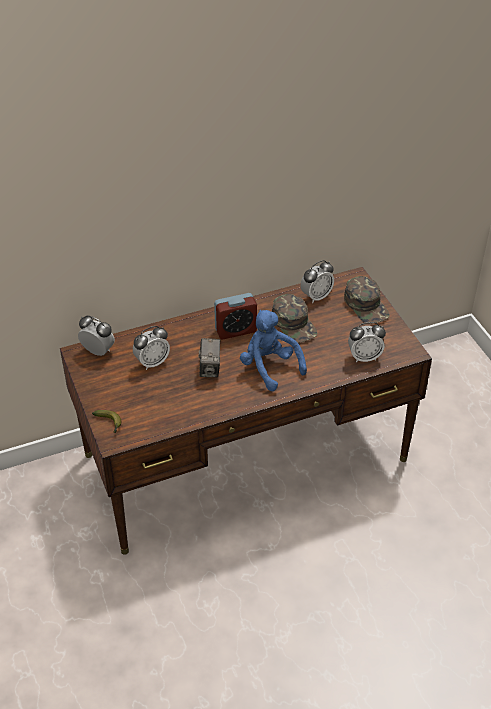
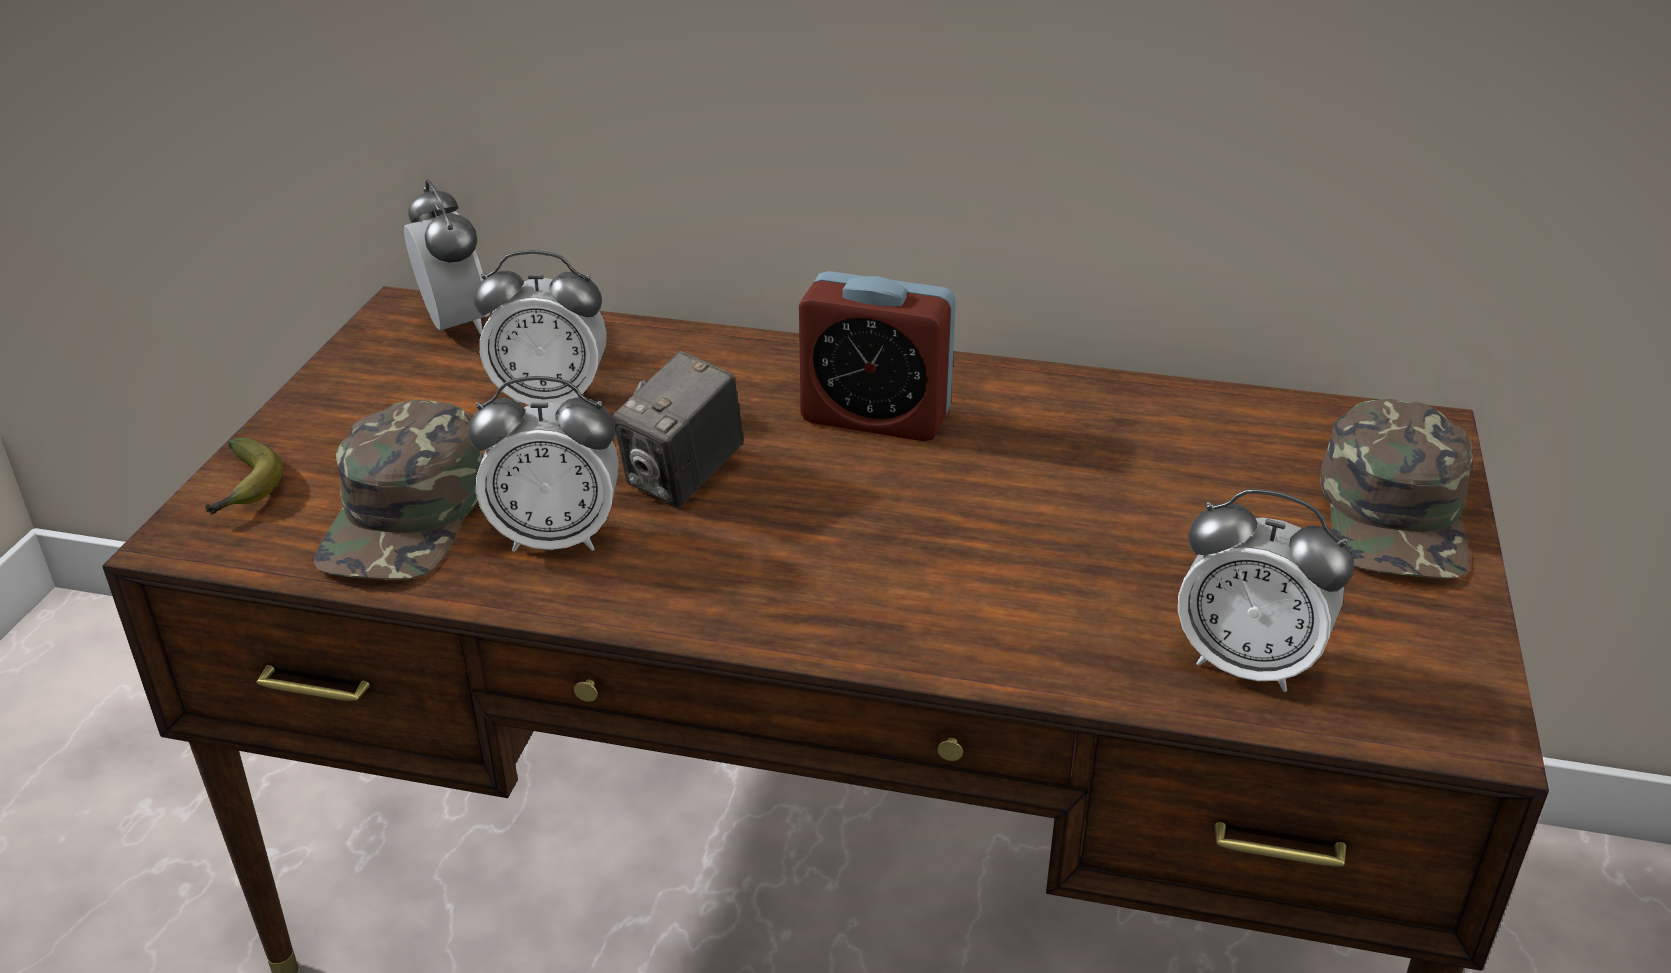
camera: 35 degrees right, 10 degrees down
blue plush toy [240,310,307,391] -> none
green cap [272,294,317,343] -> green cap moved to [314,400,483,580]
alarm clock [300,260,334,303] -> alarm clock moved to [468,376,619,552]

